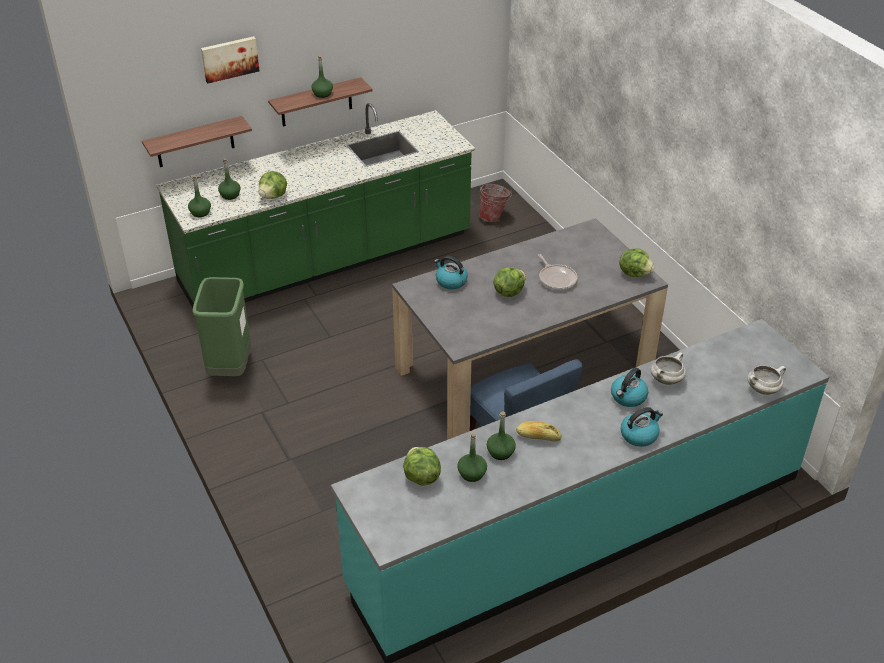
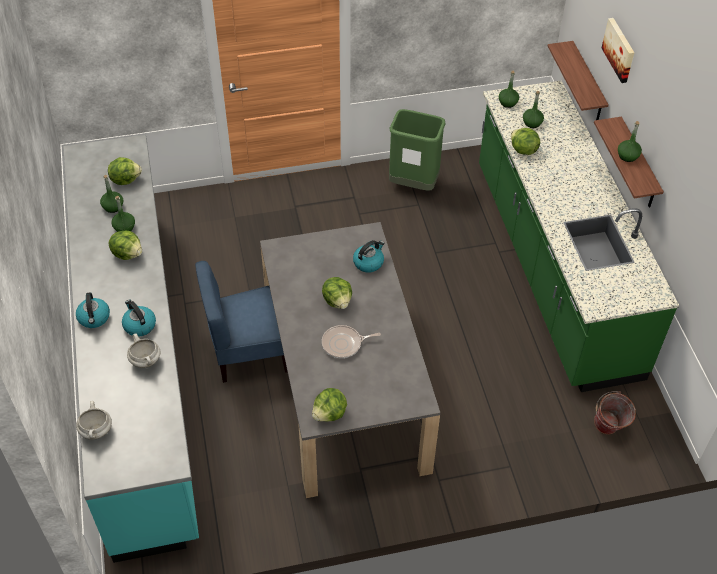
camera: 105 degrees right, 10 degrees up
bread [516,421,561,442] -> lettuce [109,231,142,260]

